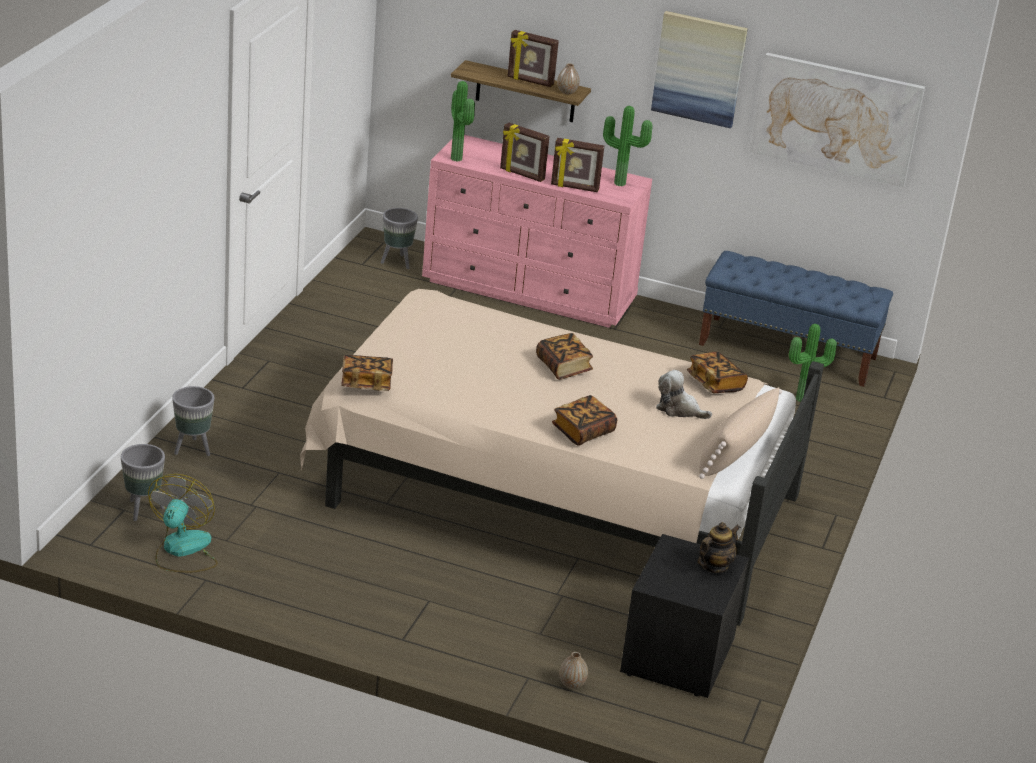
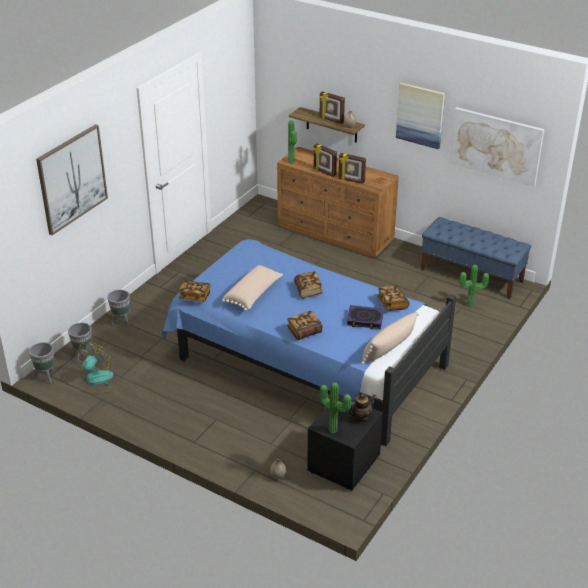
camera: 15 degrees right, 5 degrees up
beige bed [300,289,824,626] -> blue bed [162,239,456,446]
grey planter [381,208,418,269] -> grey planter moved to [29,342,54,383]
pink dresser [422,135,652,328] -> brown dresser [277,147,399,258]
potted plant [603,106,652,186] -> potted plant moved to [319,382,351,433]
plush toy [656,370,712,419] -> book [347,305,384,329]
none -> picture [36,124,108,235]
none -> beige pillow [222,265,283,311]

